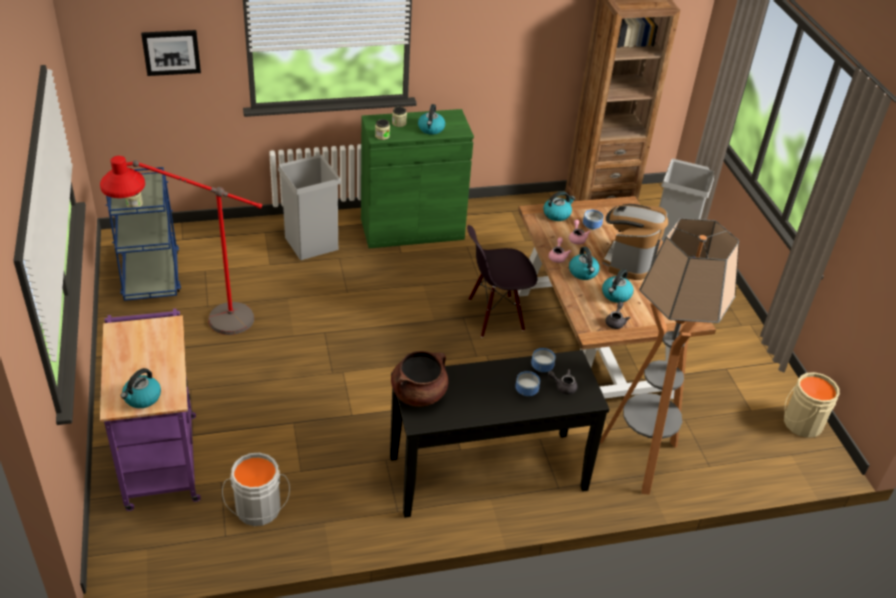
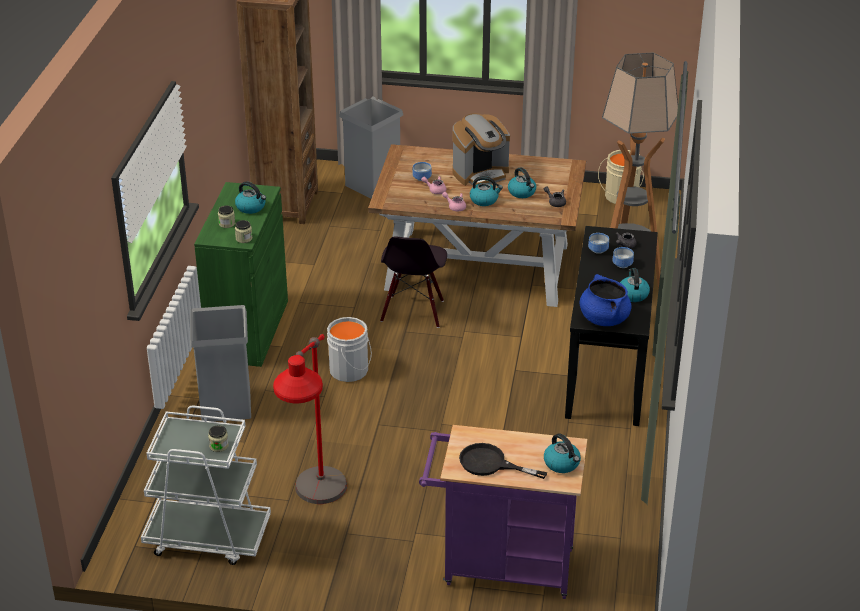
camera: 65 degrees left, 5 degrees down
blue cart [106,167,181,301] -> white cart [141,405,271,565]
picture [141,30,201,76] -> none
grey bucket [222,453,290,526] -> grey bucket moved to [327,317,372,382]
brown cooking pot [391,351,449,407] -> blue cooking pot [580,274,632,326]
kettle [543,191,575,221] -> kettle moved to [620,268,650,302]
coffee machine [602,204,668,280] -> coffee machine turned 75 degrees counterclockwise [452,113,510,186]
none -> black frying pan [459,443,547,479]

